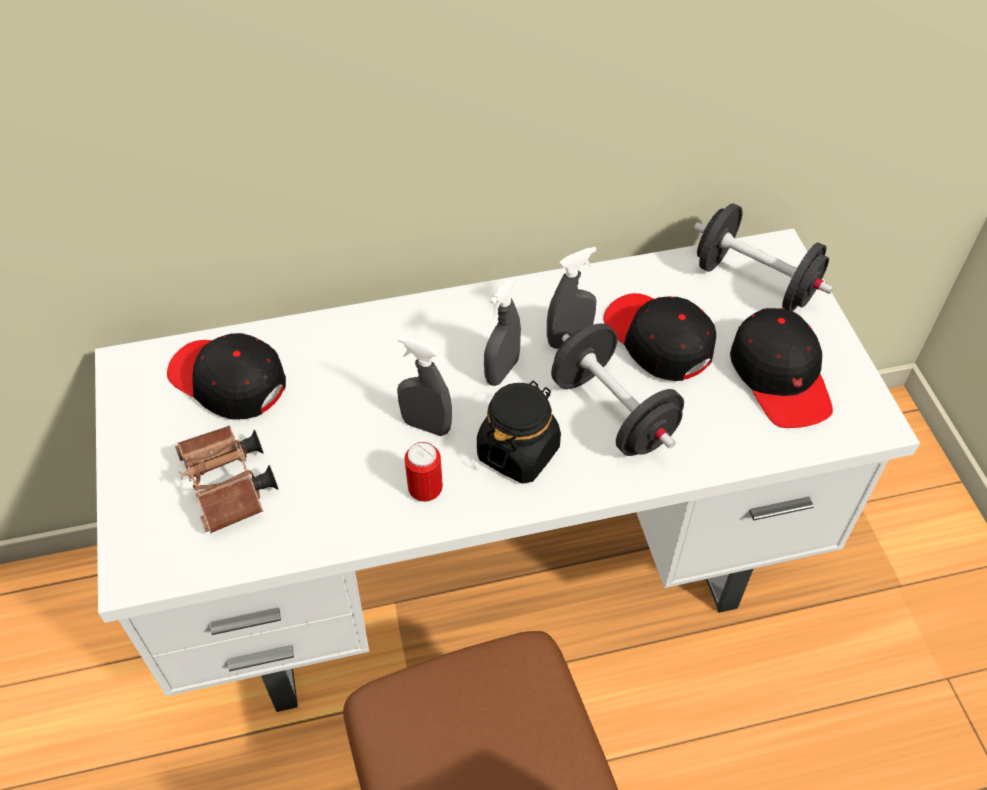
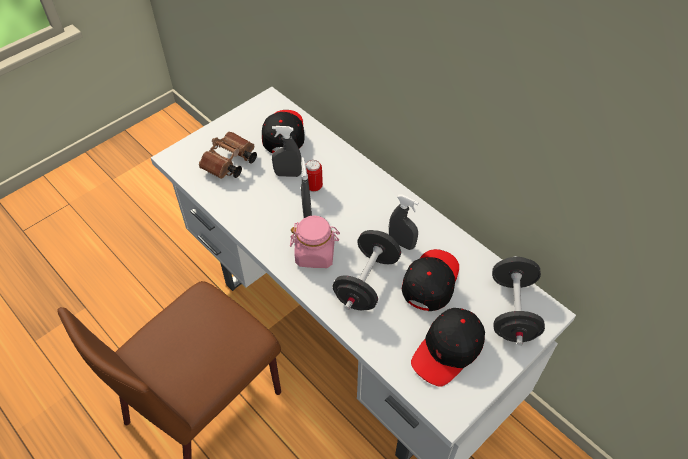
camera: 60 degrees right, 0 degrees up
can [404,442,443,502] -> can moved to [306,160,323,192]
black jar [477,380,561,484] -> pink jar [290,216,340,268]
grey spray bottle [484,279,521,386] -> grey spray bottle moved to [272,126,302,177]

